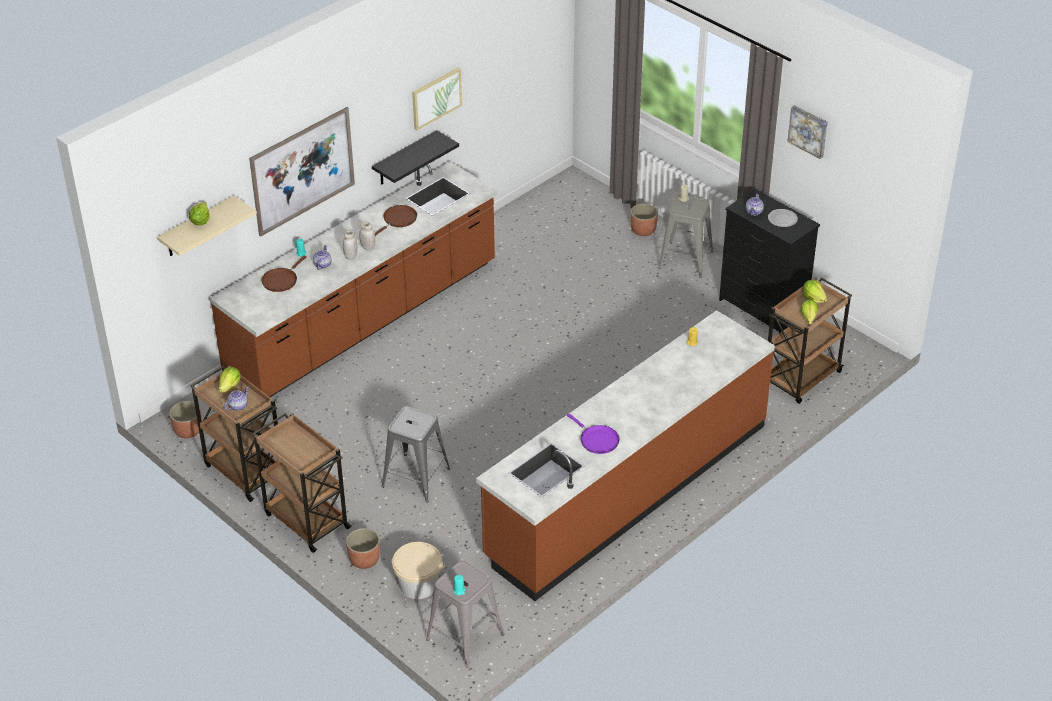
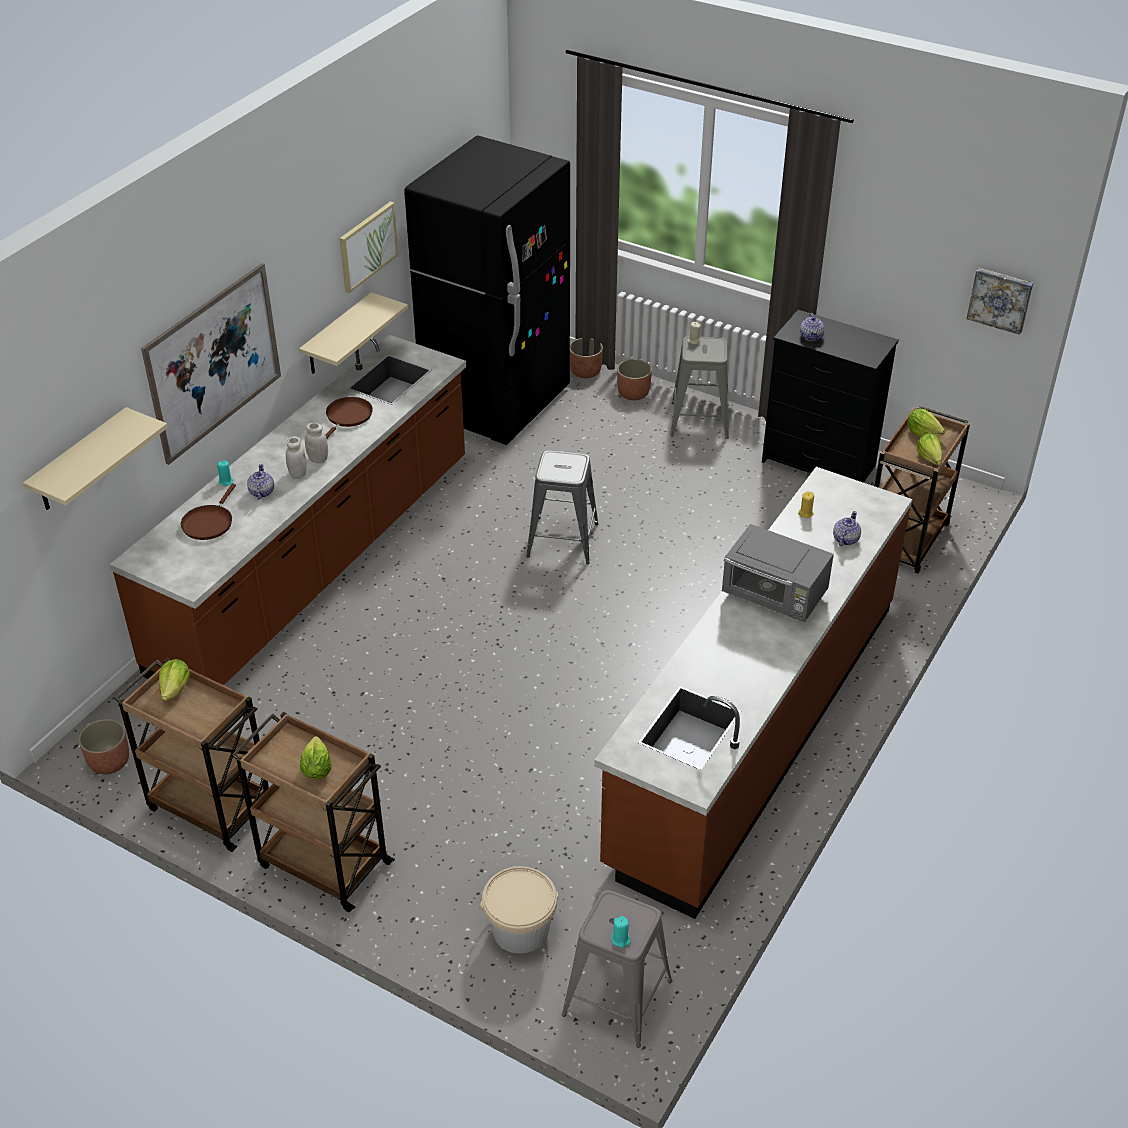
camera: 15 degrees left, 0 degrees up
lettuce [189,202,210,225] -> lettuce moved to [300,736,332,780]
teapot [224,387,249,411] -> teapot moved to [833,511,861,546]
planter [346,528,380,569] -> planter moved to [570,338,603,378]
black shelf [372,130,459,185] -> beige shelf [299,292,408,374]
grey stool [382,406,450,502] -> grey stool moved to [526,450,599,564]
purple frying pan [567,413,620,454] -> none
plate [768,209,798,227] -> none
picture [787,105,828,159] -> picture moved to [967,268,1033,335]
none -> black fridge [404,135,570,445]
none -> grey microwave [722,524,834,622]

